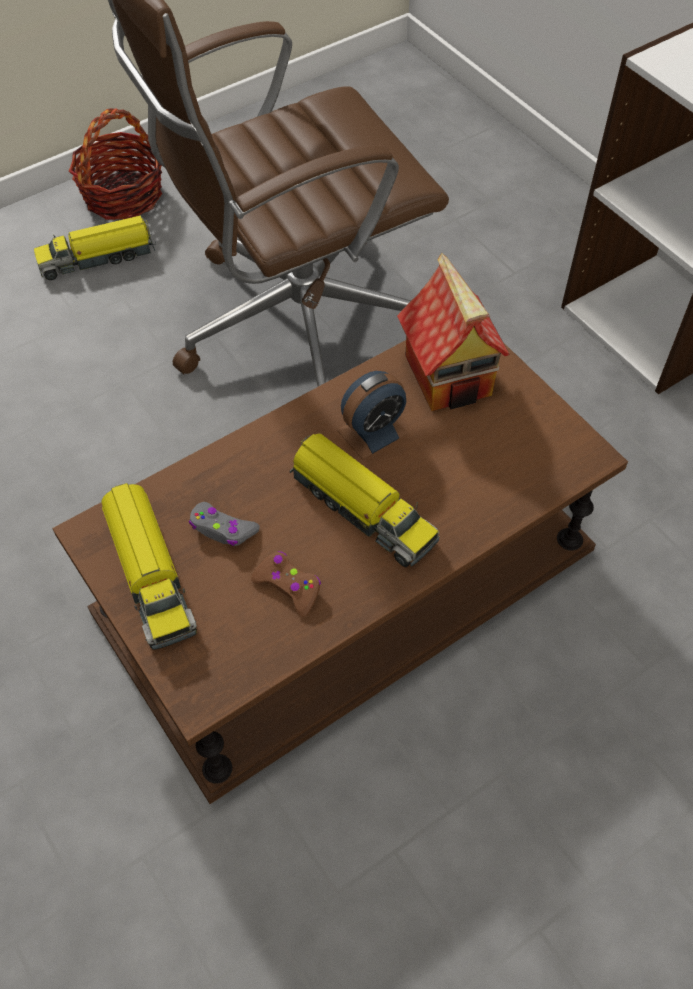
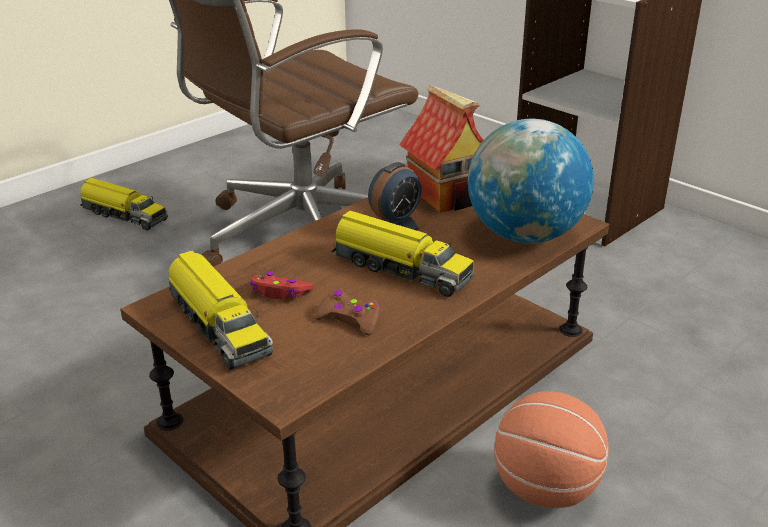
camera: 10 degrees left, 25 degrees down
toy truck [34,215,156,280] -> toy truck turned 120 degrees counterclockwise [80,178,168,231]
basket [69,108,162,220] -> none
grey game controller [189,502,260,546] -> red game controller [250,272,314,299]
none -> globe [468,119,594,243]
none -> basketball [494,391,609,508]

